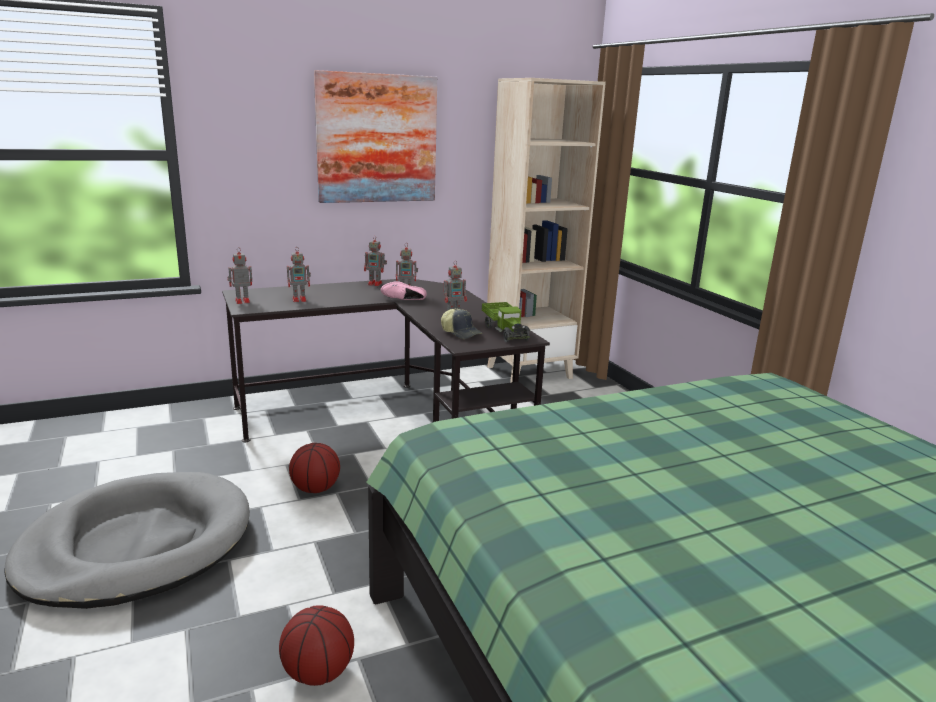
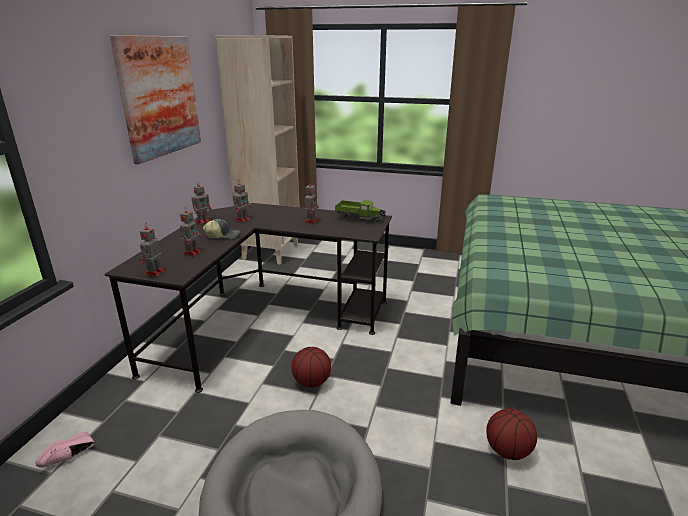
camera: 50 degrees left, 5 degrees up
pink shoe [381,281,427,300] -> pink shoe moved to [35,432,95,468]
cap [441,308,483,339] -> cap moved to [203,219,240,239]

